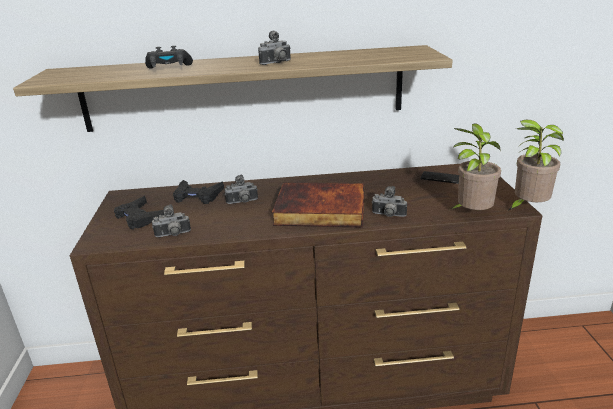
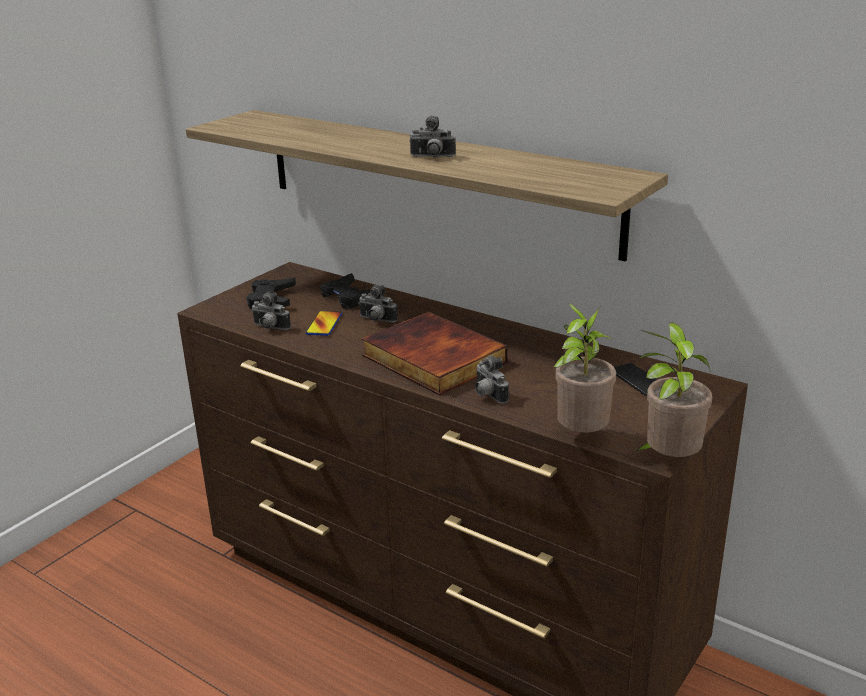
camera: 40 degrees right, 0 degrees up
black game controller [145,46,193,69] -> none
none -> phone [306,311,342,336]

